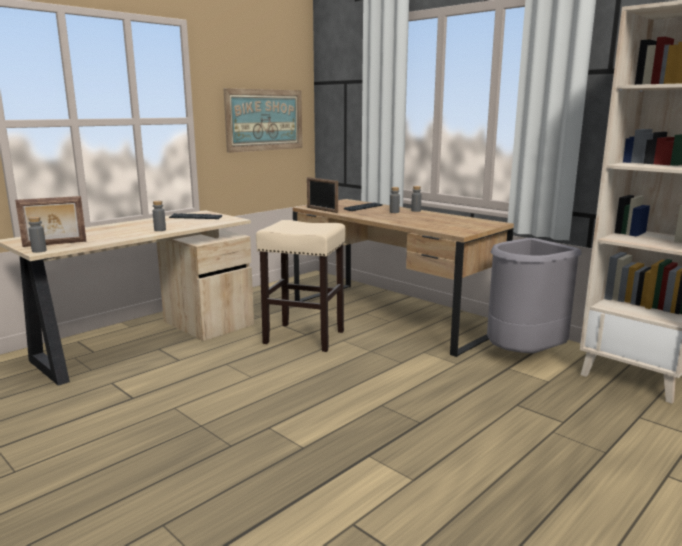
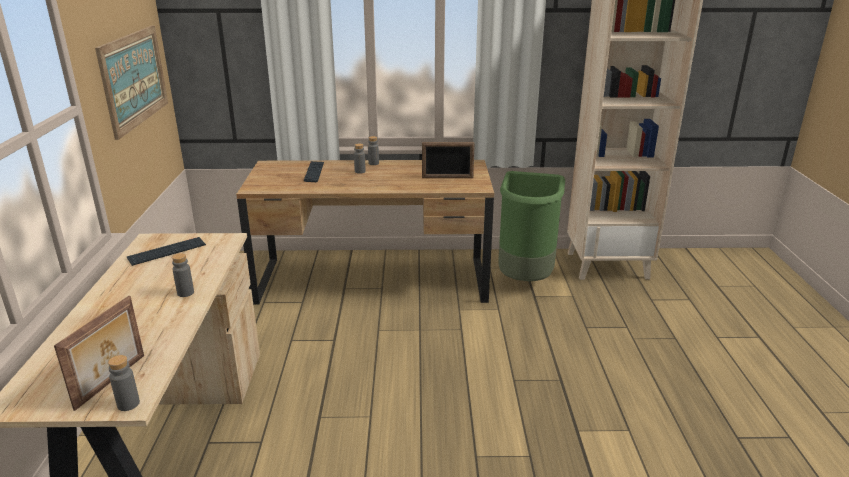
camera: 45 degrees left, 10 degrees up
beige stool [256,220,345,352] -> none
picture frame [307,177,338,213] -> picture frame moved to [422,142,475,178]
grey trash can [487,238,582,353] -> green trash can [498,171,565,281]

